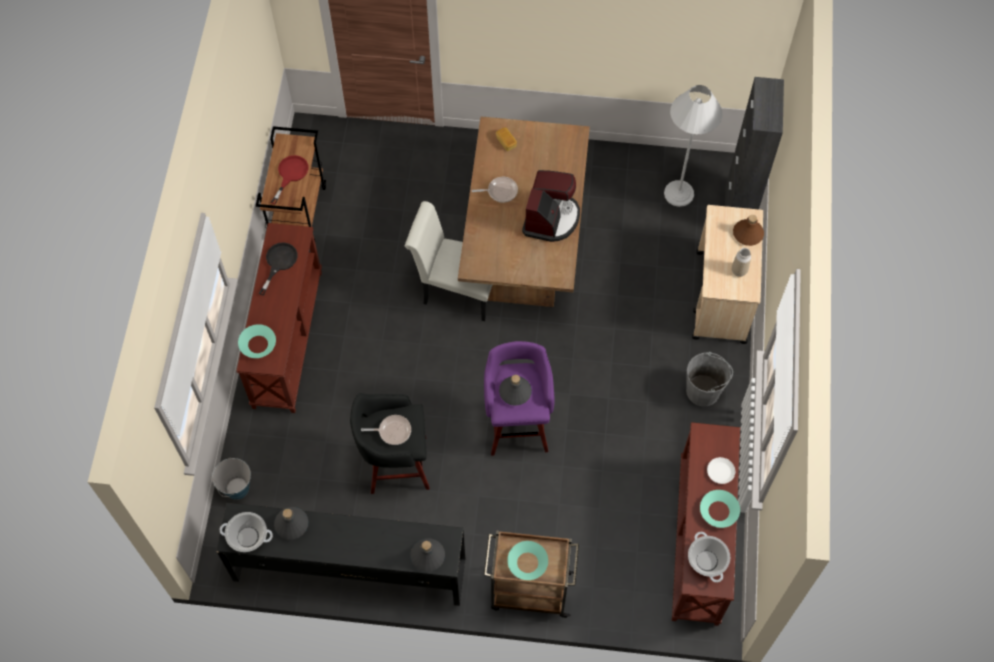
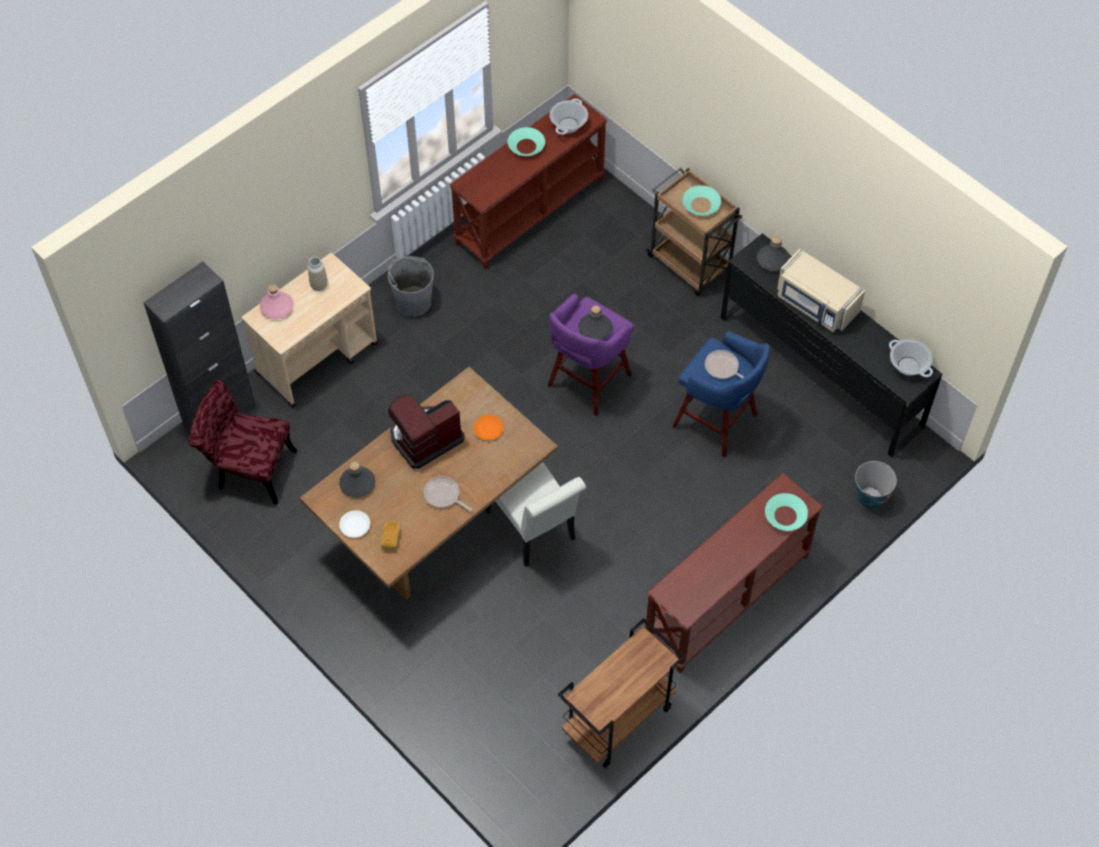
camera: 140 degrees left, 5 degrees down
black frying pan [259,243,298,295] -> none
red frying pan [271,155,309,205] -> none
grey bottle [274,507,308,540] -> grey bottle moved to [339,462,376,498]
black stool [350,393,430,494] -> blue stool [672,332,770,457]
white floor lamp [664,85,722,207] -> red chair [189,379,297,505]
white plate [707,457,735,484] -> white plate moved to [339,510,370,538]
brown bottle [733,215,764,246] -> pink bottle [260,284,294,319]
none -> orange plate [474,415,503,440]
none -> beige microwave [777,249,865,332]

